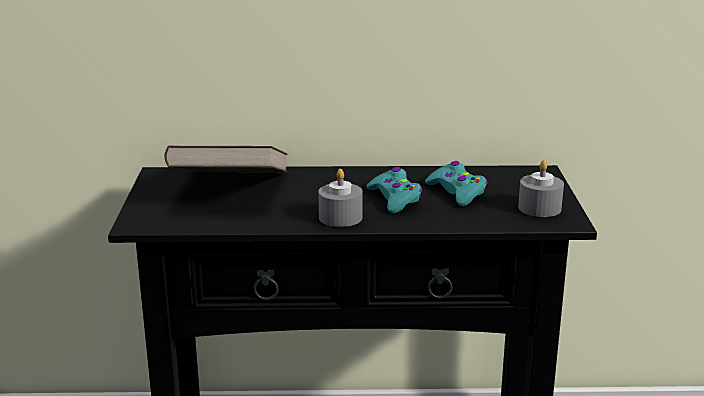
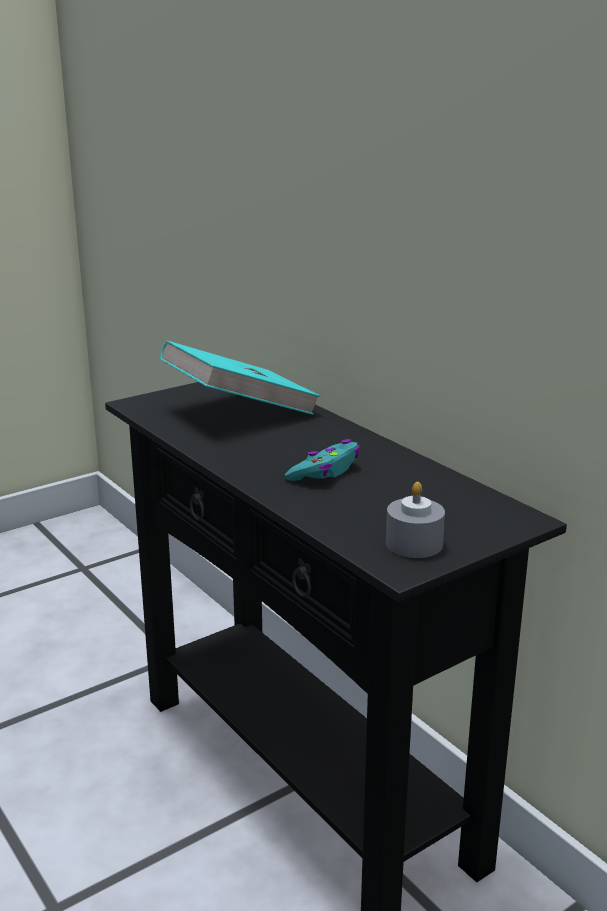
camera: 55 degrees right, 0 degrees up
brown book [164,146,287,172] -> turquoise book [160,341,320,415]
grey candle [319,169,363,227] -> none
turquoise game controller [425,161,488,206] -> none

